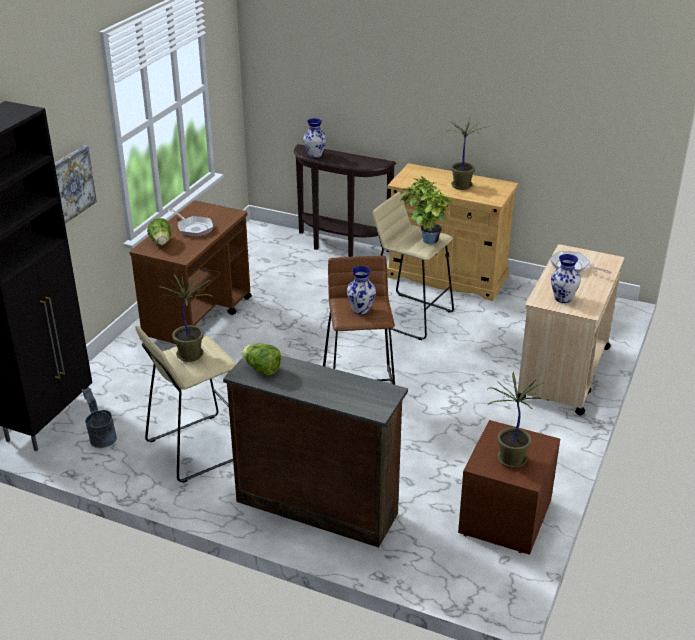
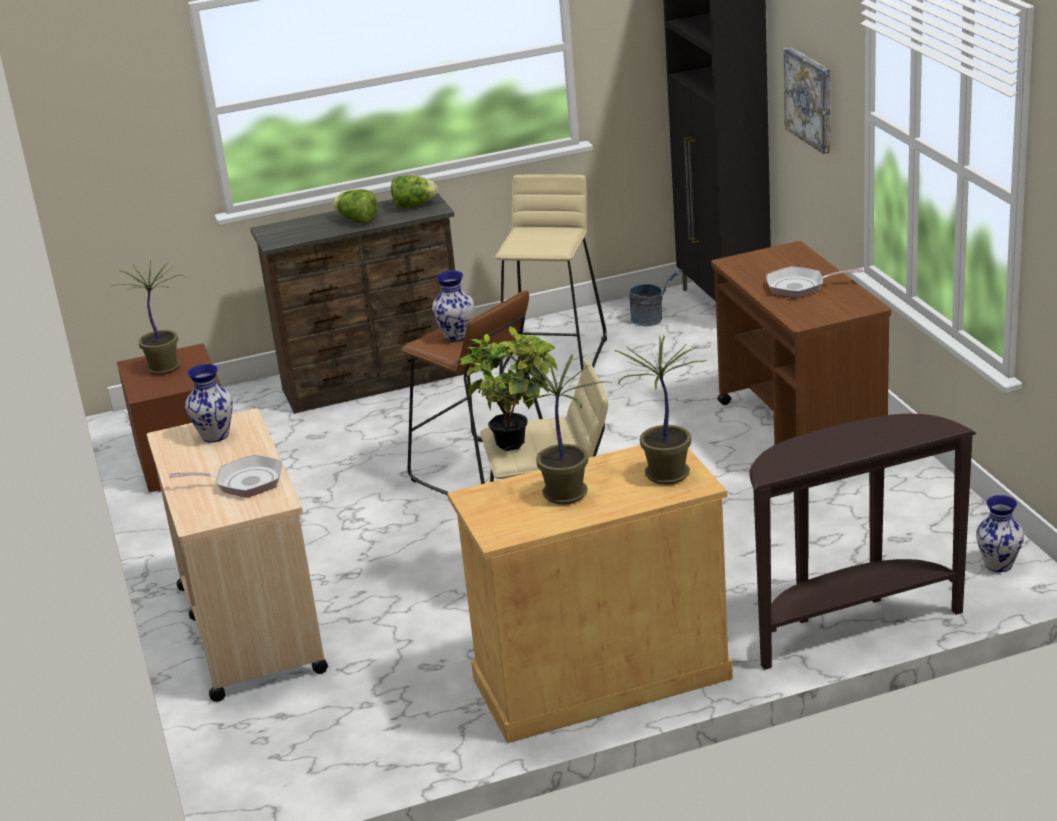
camera: 140 degrees right, 5 degrees down
lettuce [147,218,171,245] -> lettuce moved to [333,189,378,223]
potted plant [158,274,213,362] -> potted plant moved to [614,336,706,485]
vase [303,118,326,158] -> vase moved to [976,495,1024,572]

